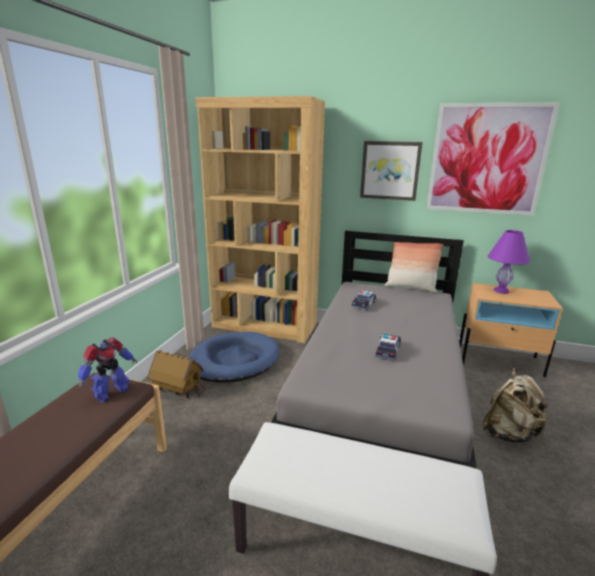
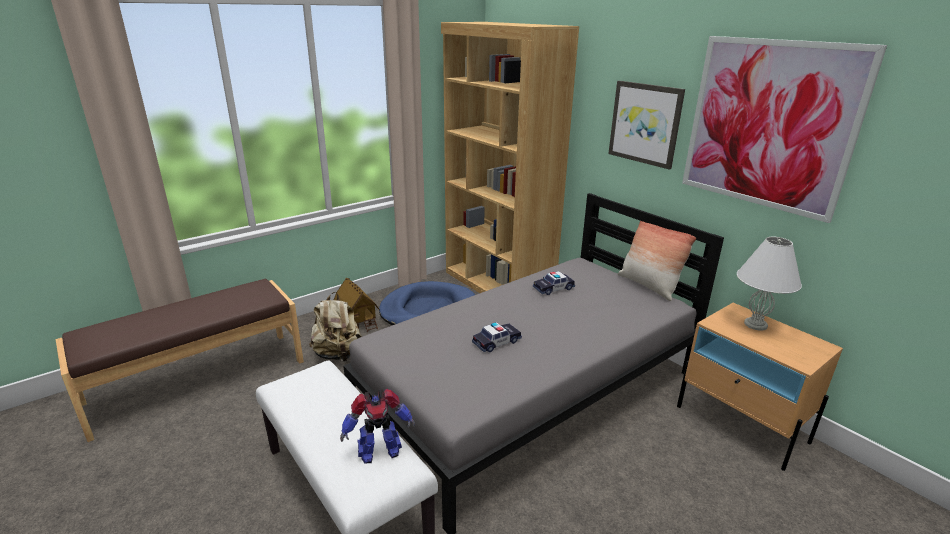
camera: 35 degrees right, 5 degrees up
toy robot [78,337,137,403] -> toy robot moved to [340,389,415,463]
beige backpack [483,368,550,443] -> beige backpack moved to [309,292,362,362]
purple table lamp [488,230,530,294] -> white table lamp [737,237,802,331]

